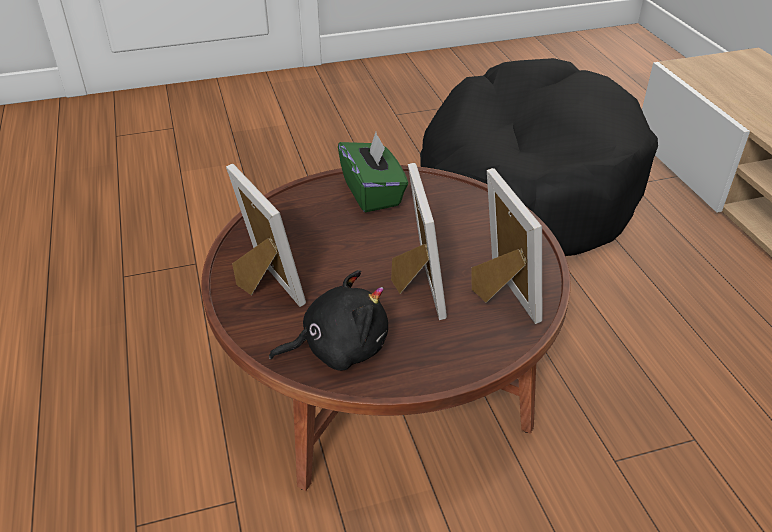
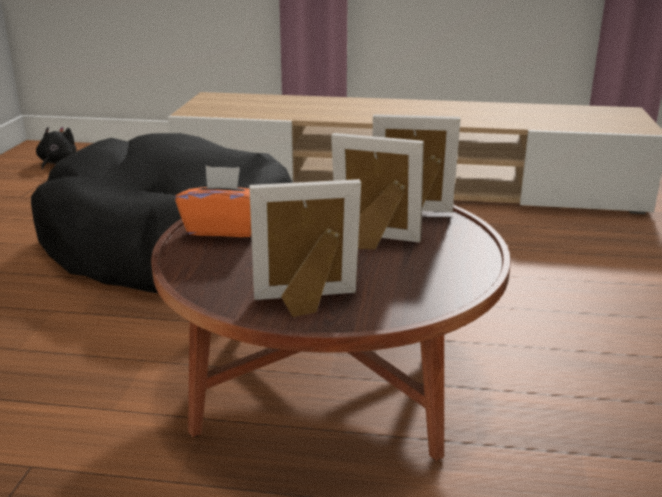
camera: 65 degrees left, 15 degrees down
black plush toy [269,270,388,371] -> black plush toy moved to [36,127,77,169]
green tissue box [338,132,408,212] -> orange tissue box [175,166,251,237]

